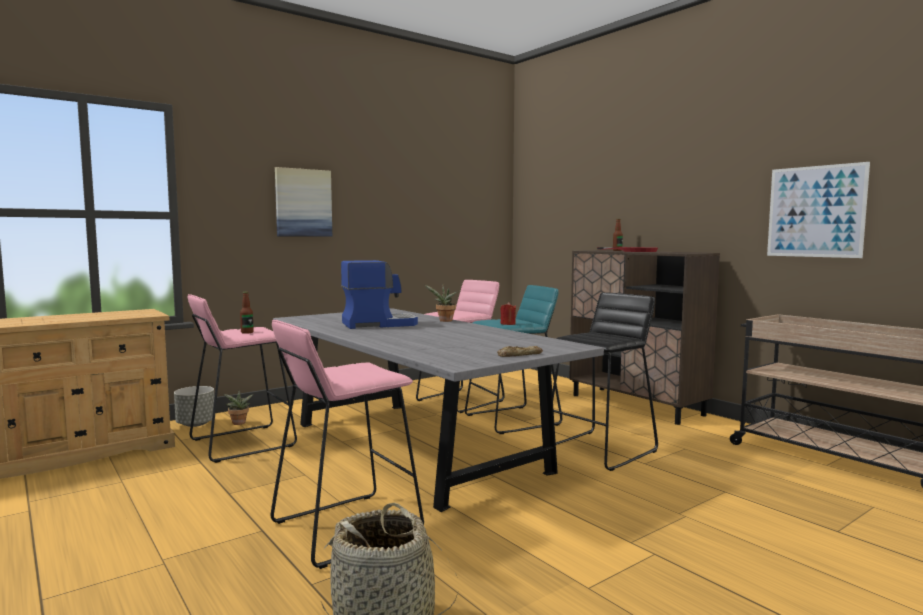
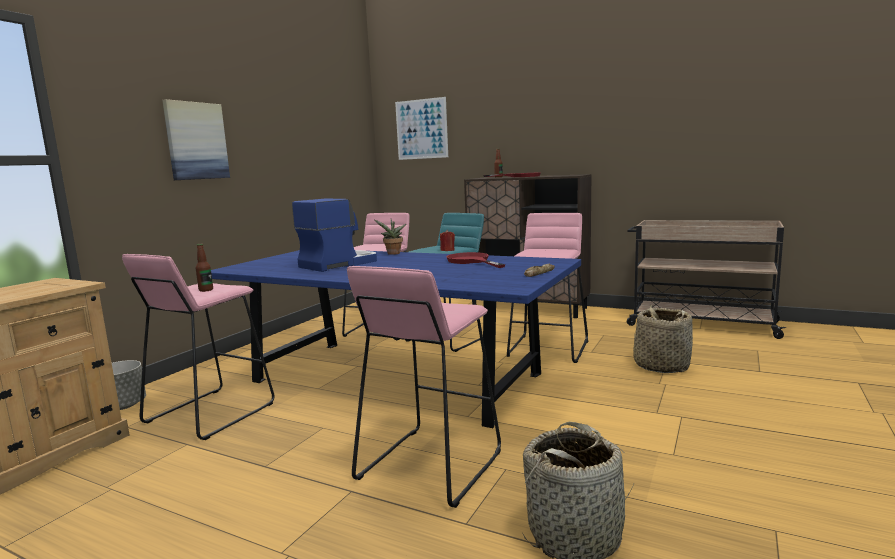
camera: 25 degrees left, 5 degrees up
potted plant [224,390,253,425] -> none
grey dining table [273,308,604,512] -> blue dining table [211,250,581,428]
black stool [552,292,658,471] -> pink stool [507,213,588,363]
picture [767,162,870,258] -> picture moved to [395,97,448,160]
none -> red frying pan [446,252,505,268]
none -> basket [633,304,693,373]

